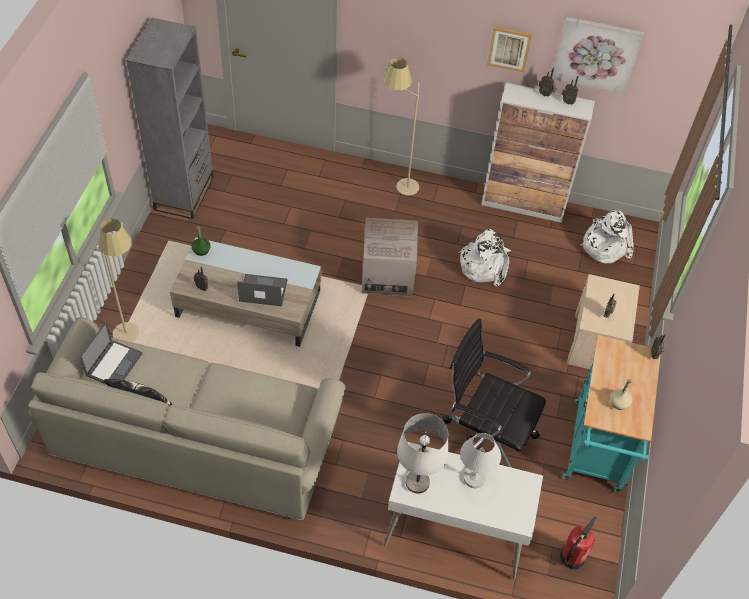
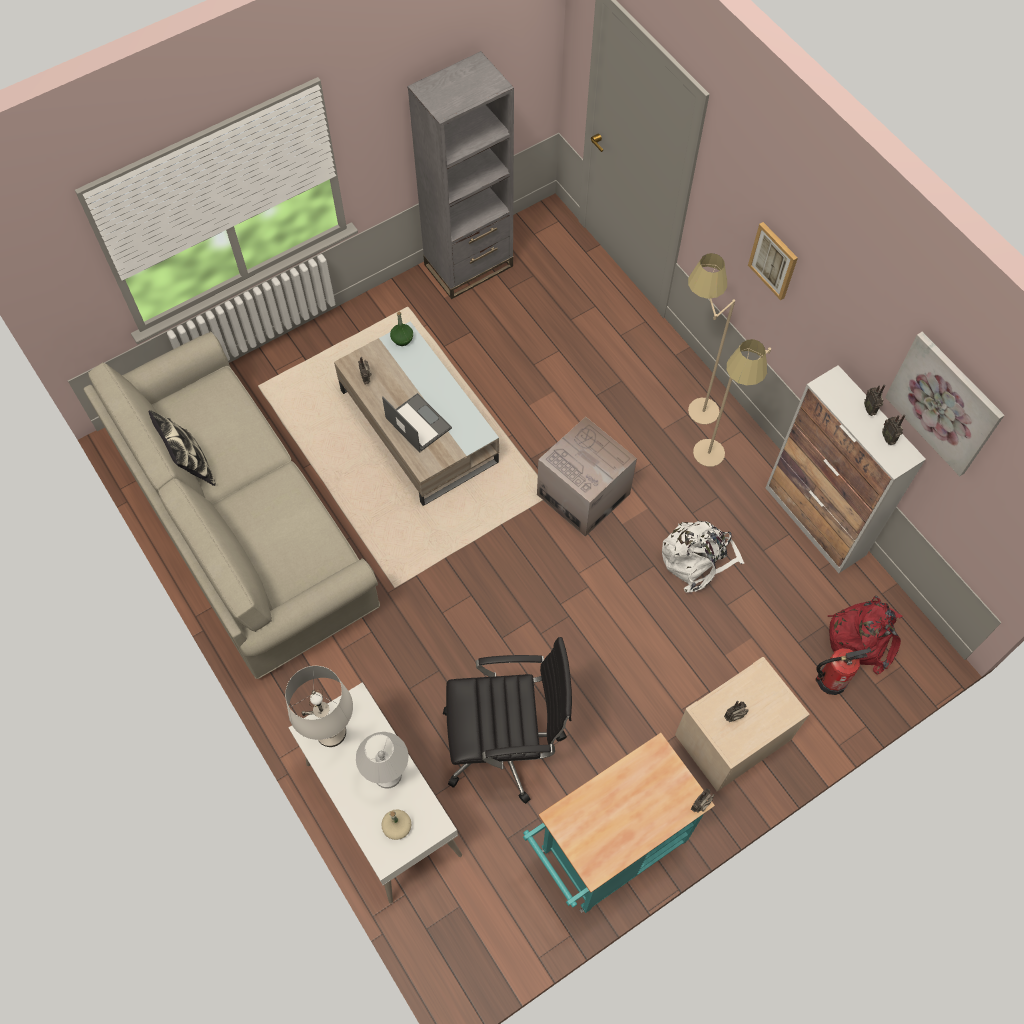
camera: 45 degrees right, 10 degrees up
laptop [80,321,143,385] -> none
beige floor lamp [98,219,139,342] -> beige floor lamp moved to [693,339,771,467]
black office chair [443,318,546,468] -> black office chair turned 105 degrees clockwise [443,637,572,804]
picture [487,26,532,73] -> picture moved to [748,222,798,300]
fire extinguisher [560,516,596,569] -> fire extinguisher moved to [815,648,871,695]
white backpack [581,210,634,264] -> red backpack [828,596,902,674]
beige bottle [610,379,632,410] -> beige bottle moved to [381,810,411,840]

